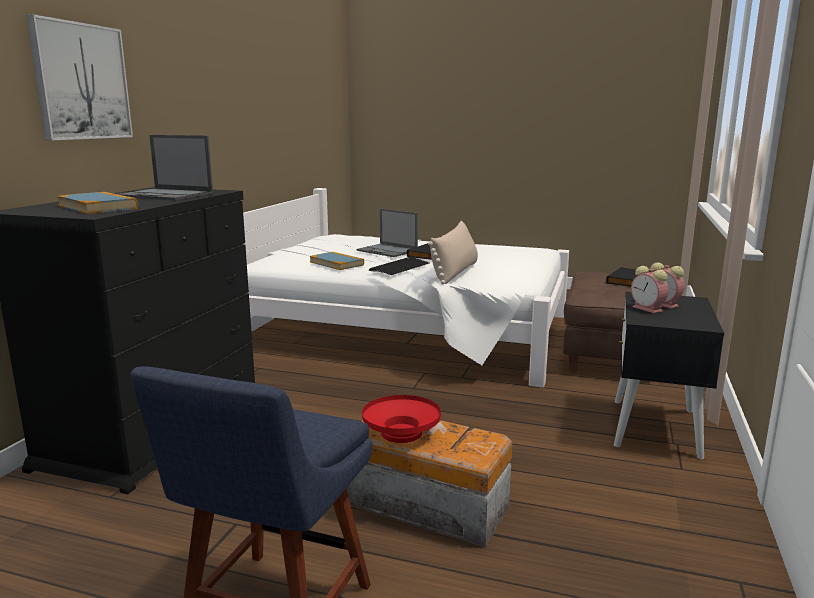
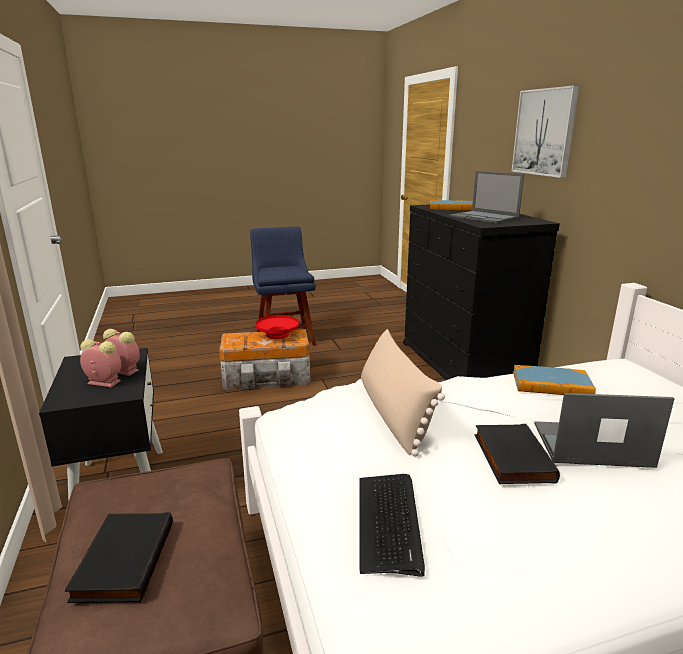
camera: 145 degrees right, 5 degrees up
laptop [118,135,213,201] -> laptop turned 120 degrees counterclockwise [449,171,524,223]
keyboard [369,257,430,275] -> keyboard moved to [360,474,425,577]

